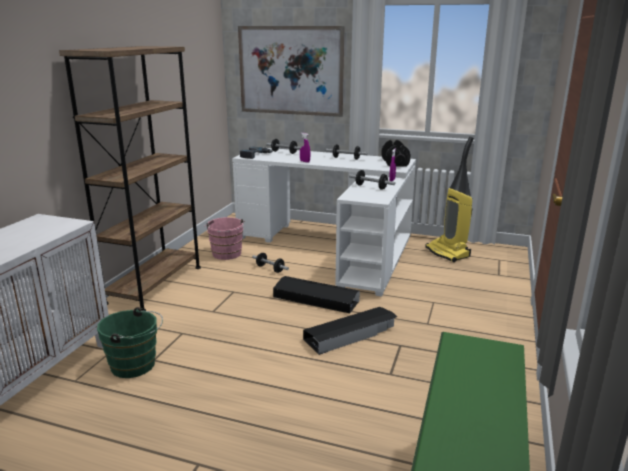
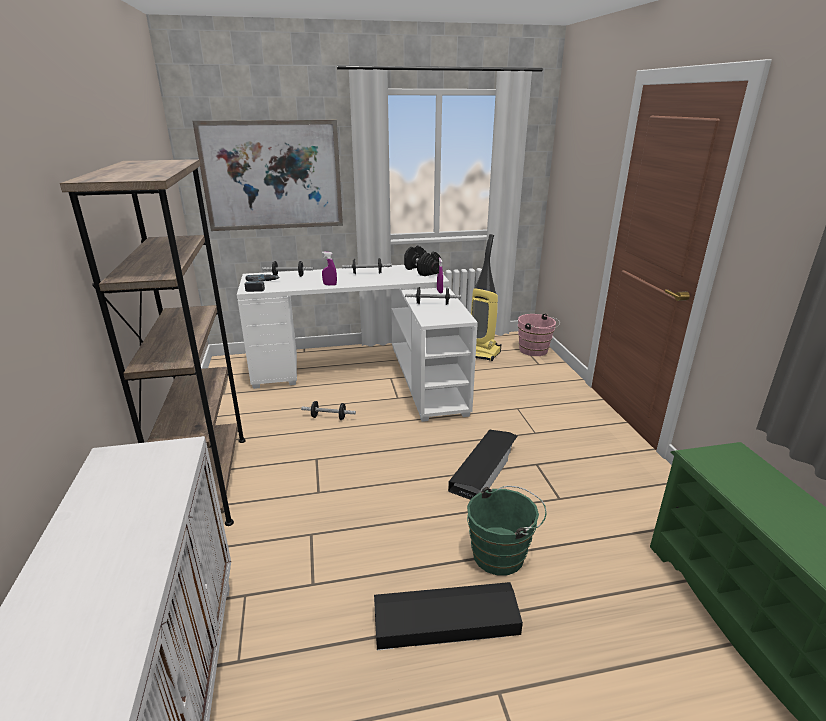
camera: 30 degrees left, 5 degrees up
green bucket [97,307,163,378] -> green bucket moved to [467,486,547,575]
pink bucket [204,217,245,260] -> pink bucket moved to [518,313,560,356]
black storage box [273,276,360,313] -> black storage box moved to [374,582,523,650]

